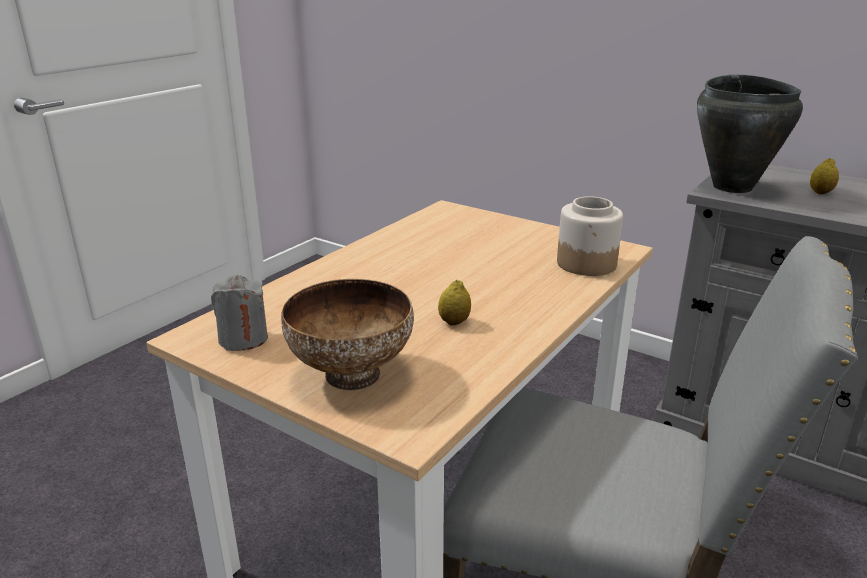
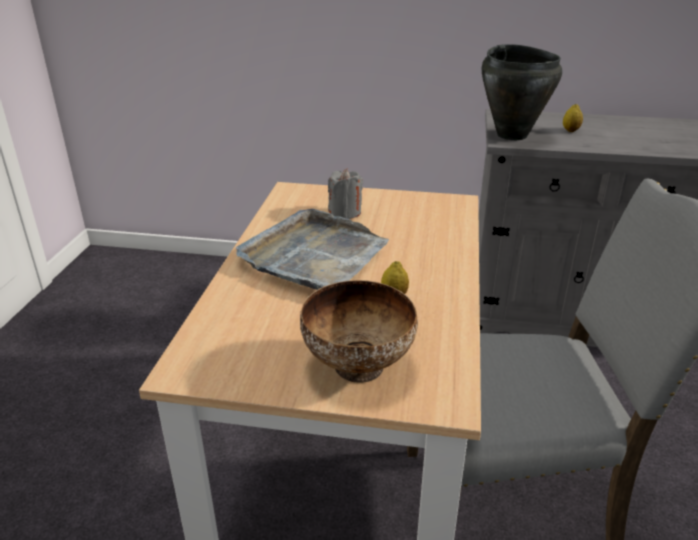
camera: 25 degrees left, 5 degrees up
grey candle [211,275,268,351] -> grey candle moved to [328,168,363,219]
jar [557,196,623,276] -> none
none -> grey tray [236,209,389,290]

